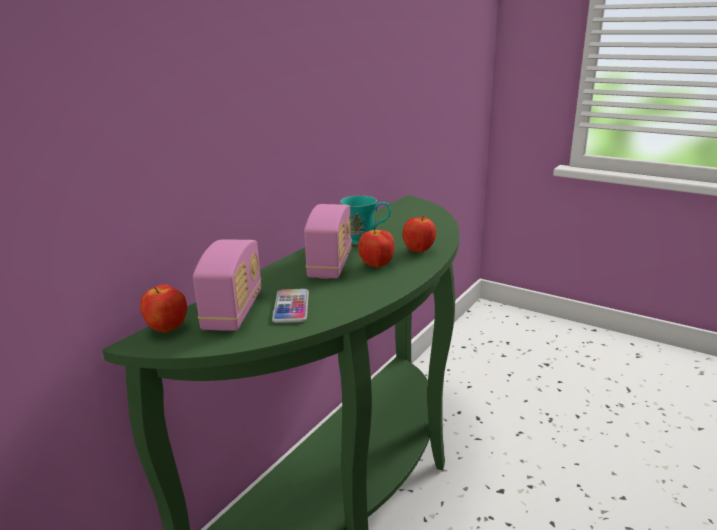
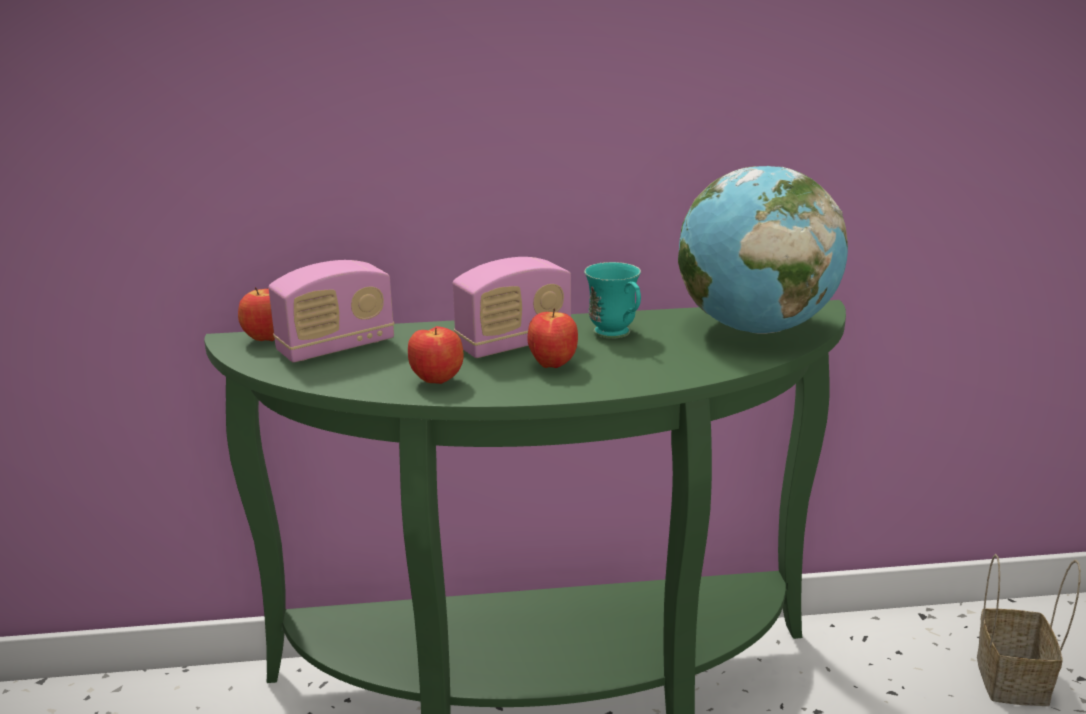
camera: 50 degrees right, 0 degrees up
phone [272,289,309,323] -> none
apple [402,216,436,253] -> apple moved to [408,326,464,384]
none -> globe [678,165,848,334]
none -> basket [977,554,1081,706]

